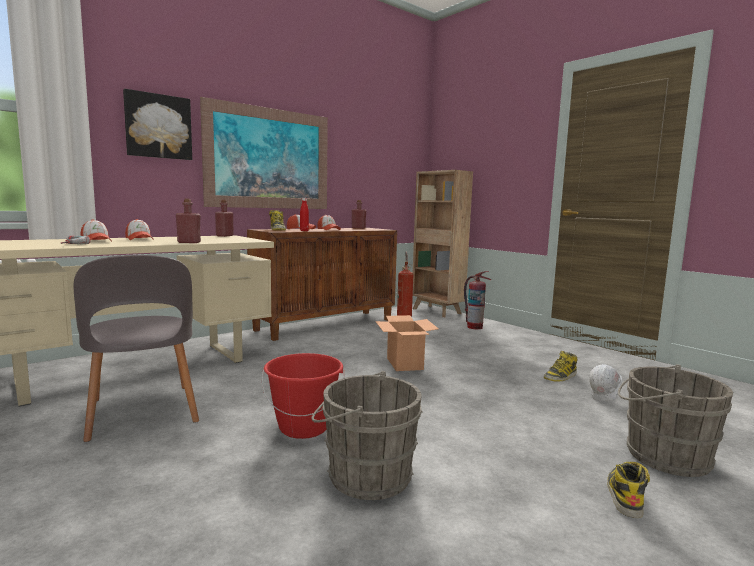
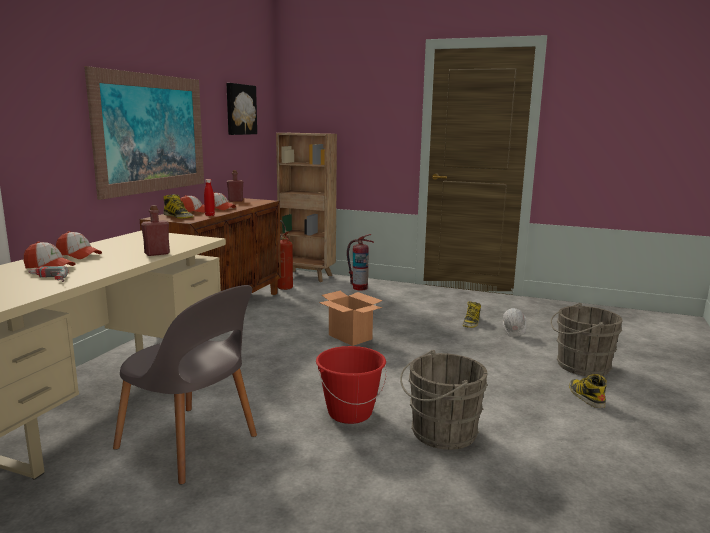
camera: 30 degrees left, 5 degrees up
picture [123,89,192,160] -> picture moved to [226,83,257,135]
red bottle [215,200,234,237] -> none

